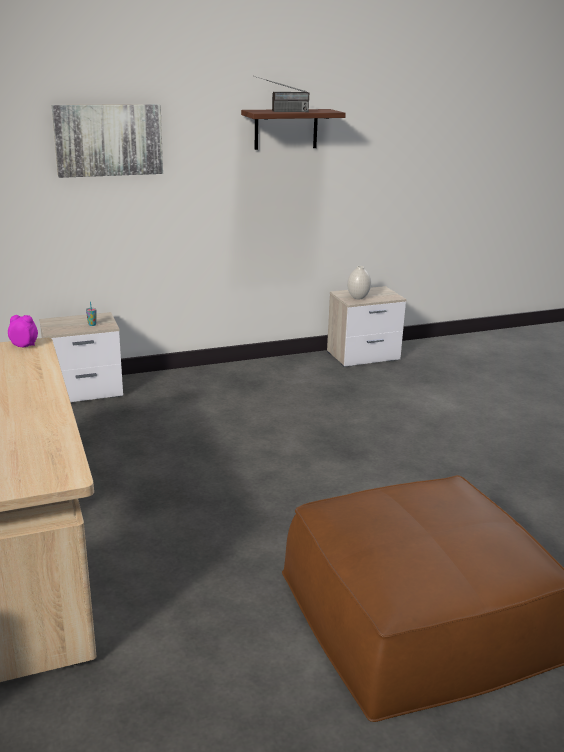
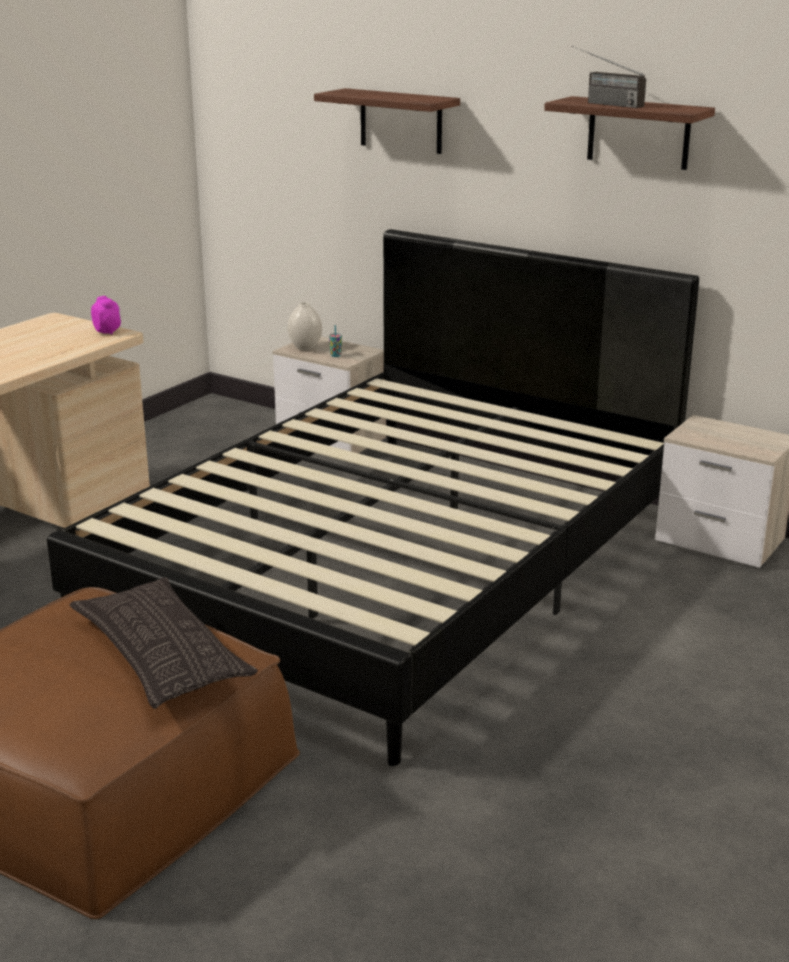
camera: 55 degrees right, 0 degrees up
picture [52,104,163,178] -> shelf [314,88,460,154]
white vase [347,266,371,299] -> white vase moved to [288,302,322,351]
none -> black bed [47,229,699,766]
none -> pillow [70,577,258,709]

